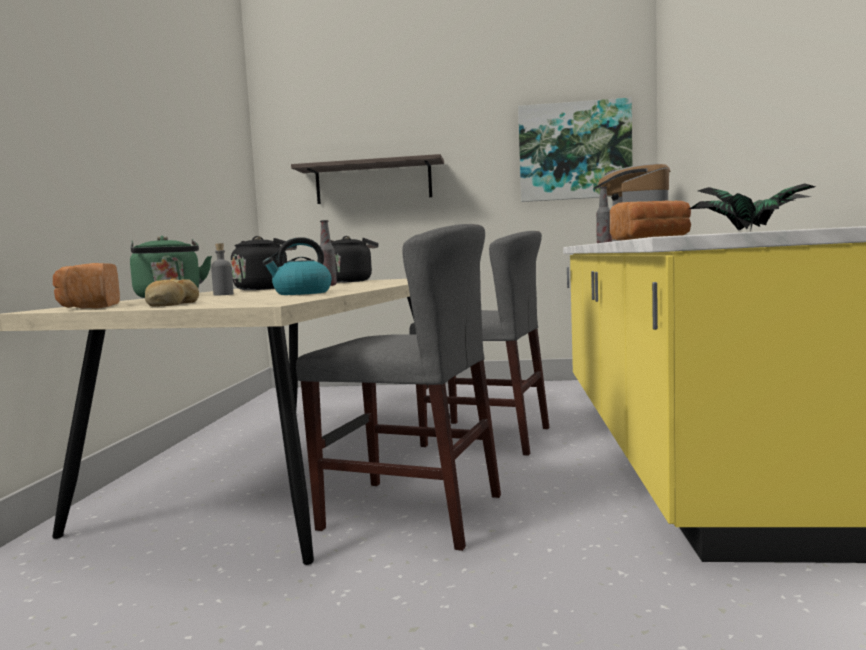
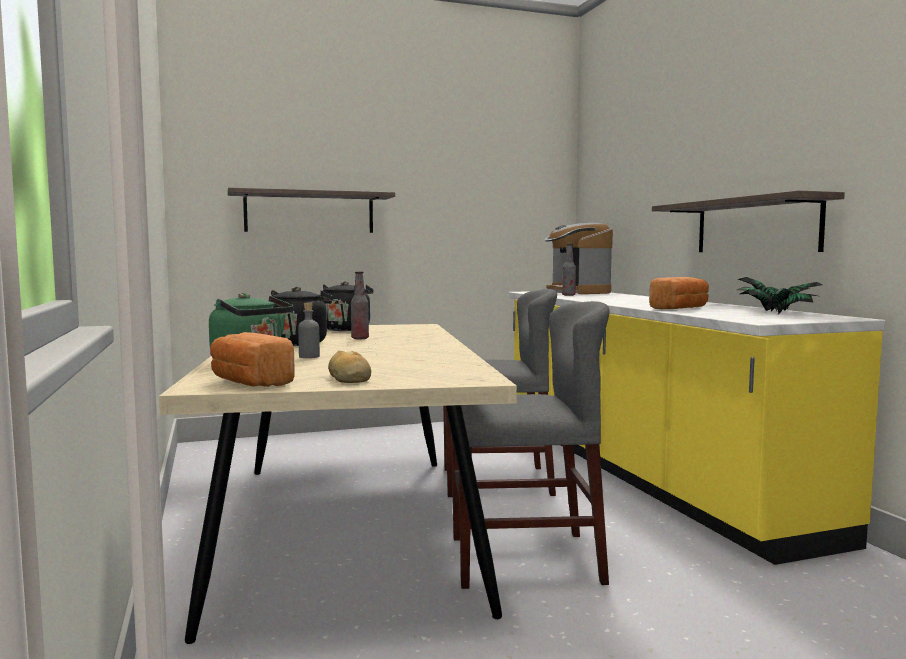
camera: 25 degrees left, 0 degrees up
kettle [262,237,332,295] -> none
picture [518,97,632,202] -> none
none -> shelf [652,190,845,252]

